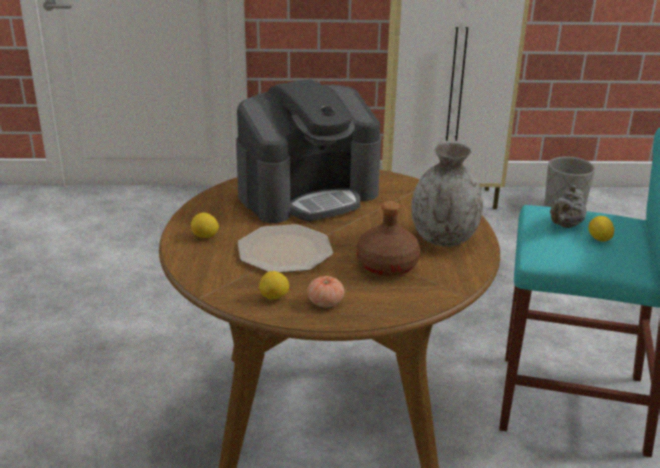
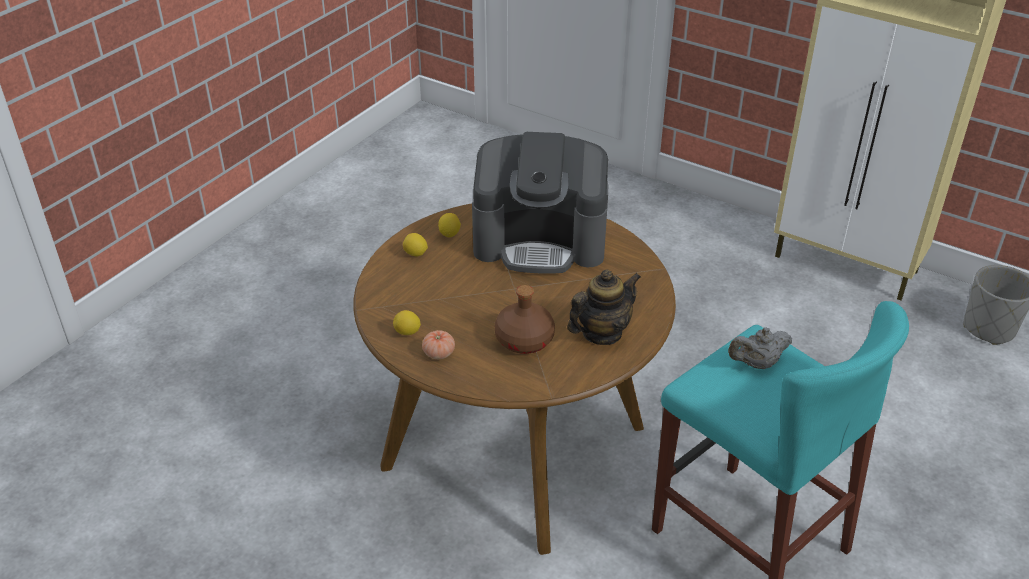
camera: 35 degrees right, 10 degrees up
plate [238,224,333,273] -> none
grey vase [411,142,483,247] -> teapot [567,269,641,345]
lemon [588,216,614,242] -> lemon moved to [438,213,461,237]

